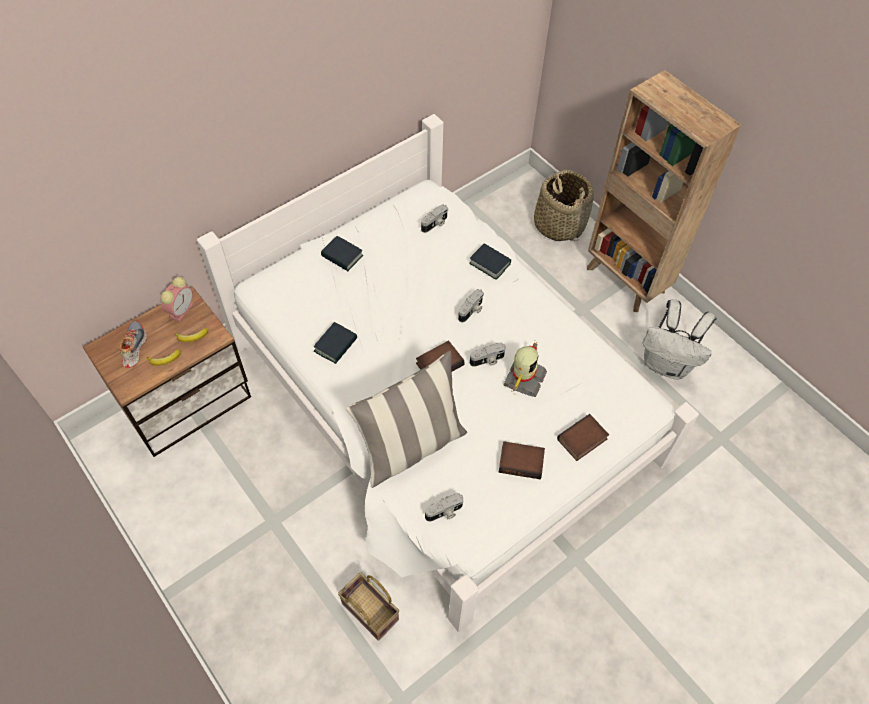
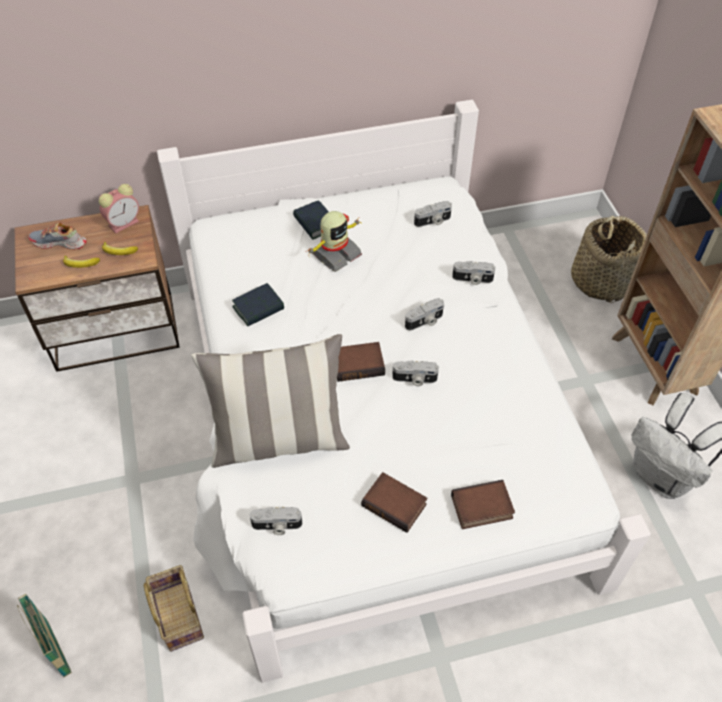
camera: 25 degrees right, 5 degrees down
shoe [120,321,147,368] -> shoe turned 105 degrees counterclockwise [28,222,87,250]
book [469,243,511,280] -> camera [452,261,495,285]
toy robot [504,342,547,397] -> toy robot moved to [308,211,362,272]
none -> basket [17,594,72,677]

